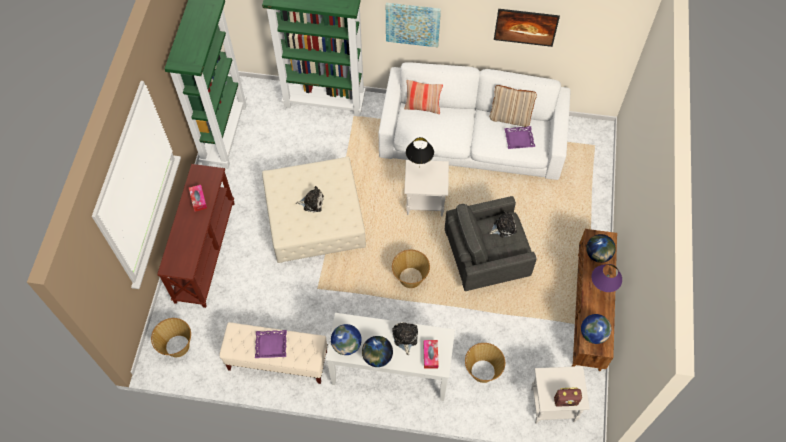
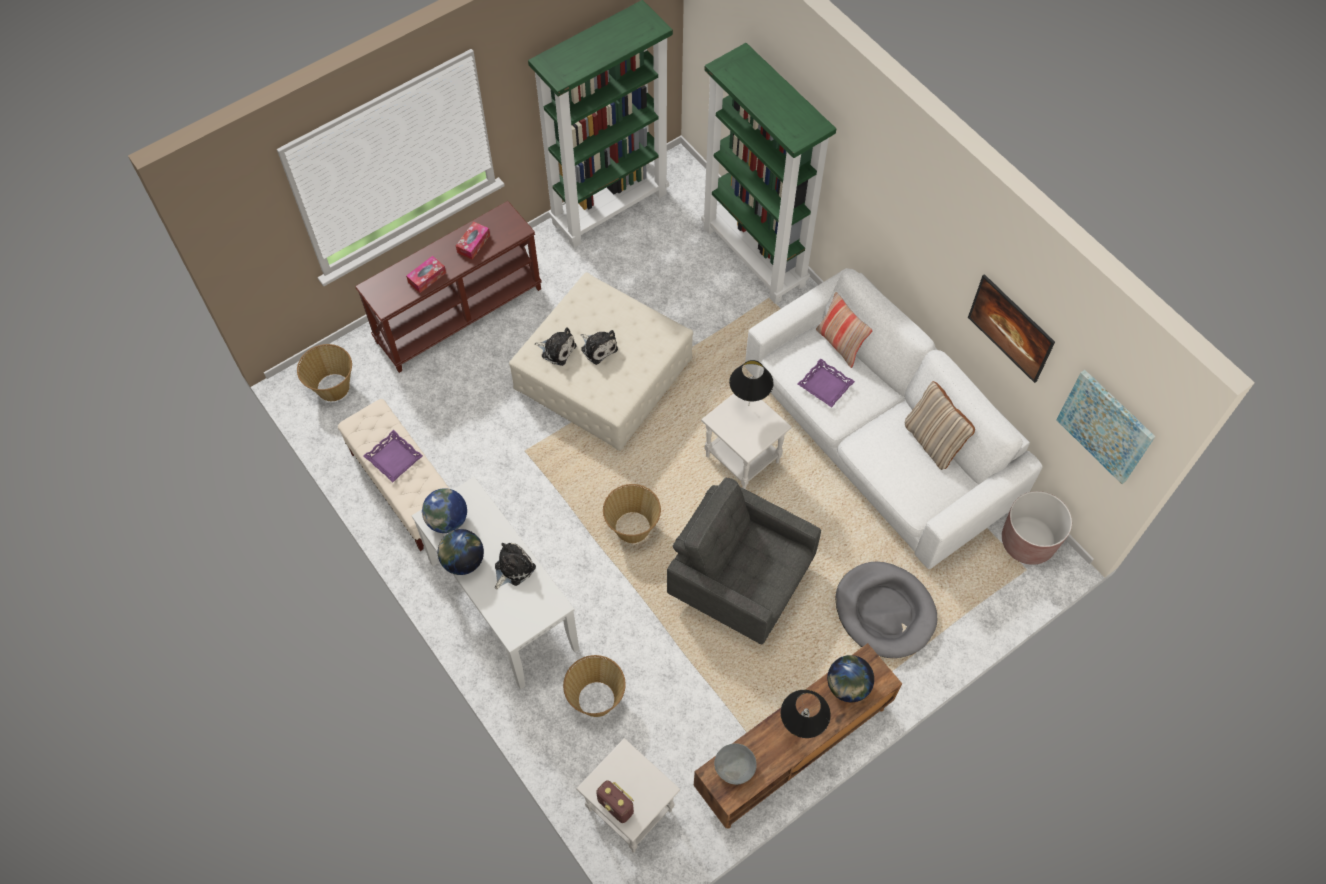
camera: 45 degrees right, 0 degrees up
picture [386,3,441,47] -> picture moved to [1056,370,1155,484]
tissue box [423,340,439,369] -> tissue box moved to [406,256,446,293]
plush toy [489,210,517,237] -> plush toy moved to [534,328,576,366]
purple tray [504,126,535,149] -> purple tray moved to [798,358,855,407]
globe [581,314,611,344] -> grey bowl [714,743,756,785]
purple table lamp [591,264,622,292] -> black table lamp [781,690,831,738]
none -> grey dog bed [835,562,938,658]
none -> brown planter [1002,491,1072,565]

